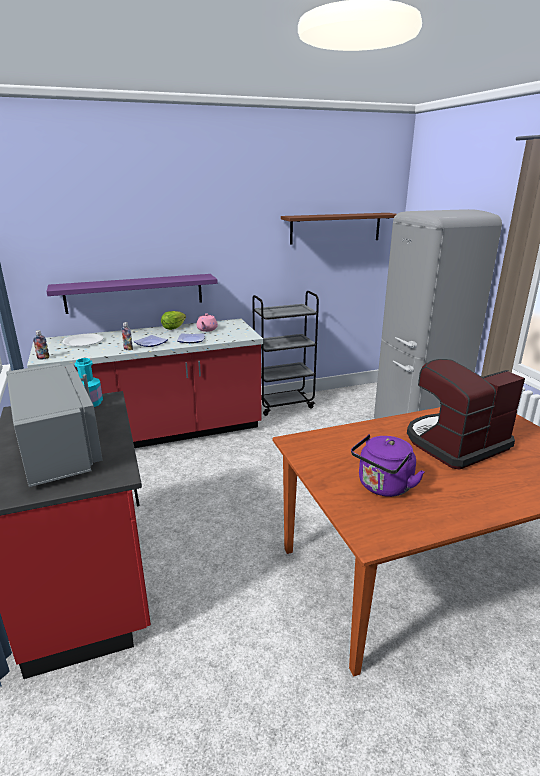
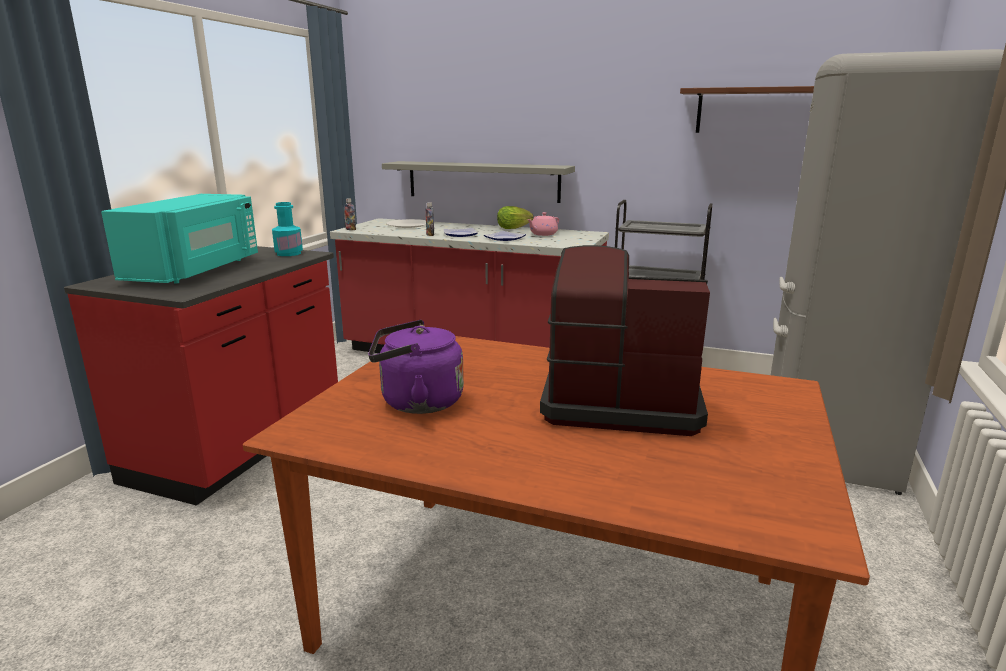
camera: 40 degrees right, 5 degrees down
grey microwave [6,363,103,487] -> turquoise microwave [101,194,258,284]
purple shelf [46,274,218,314] -> grey shelf [382,161,575,203]

